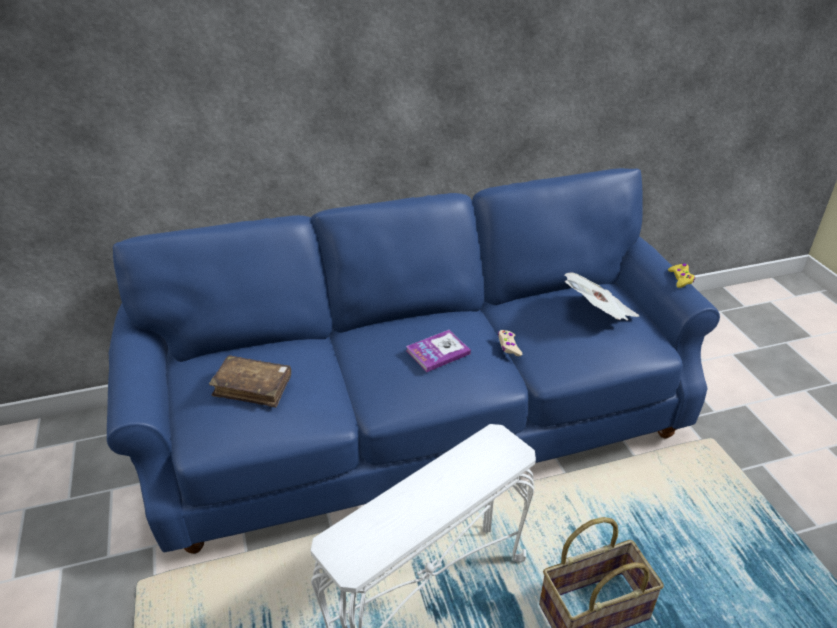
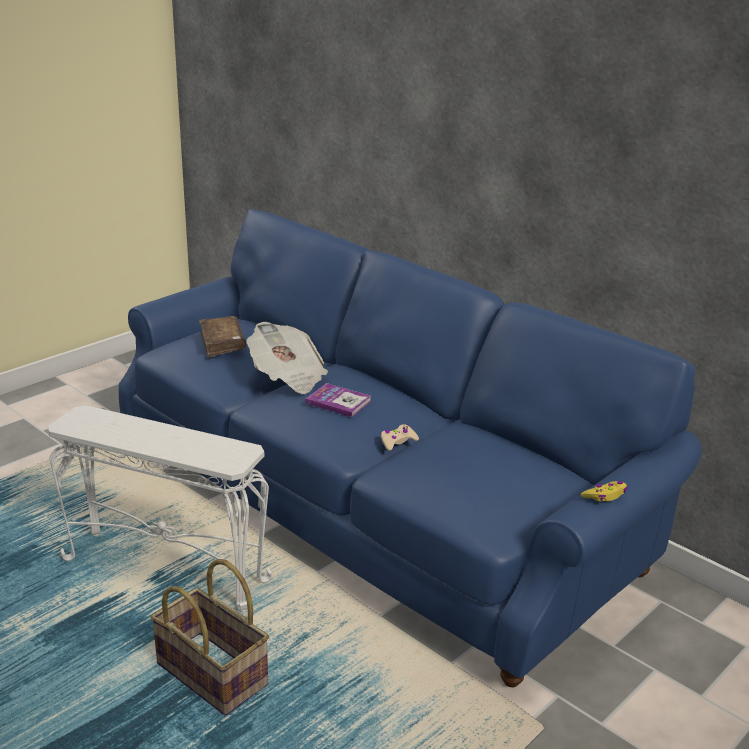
camera: 60 degrees right, 10 degrees down
newspaper [565,273,639,320] -> newspaper moved to [246,322,328,394]

